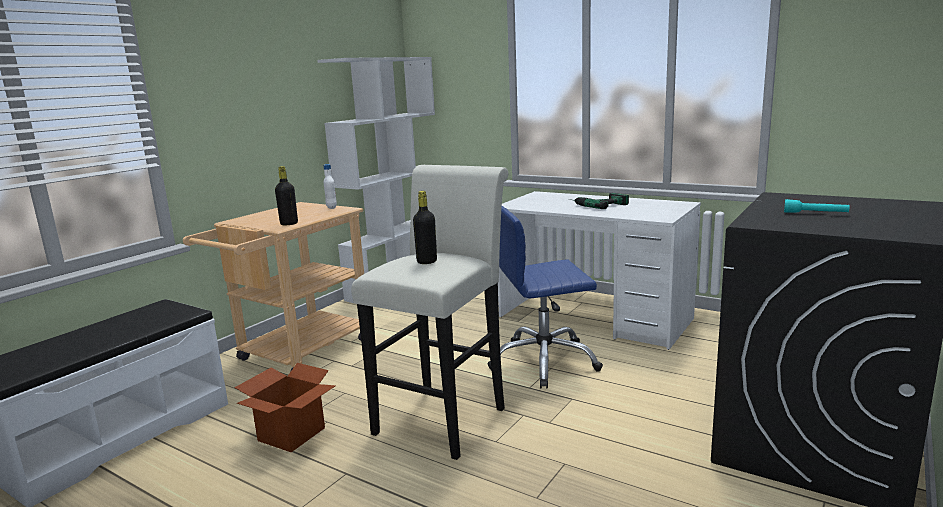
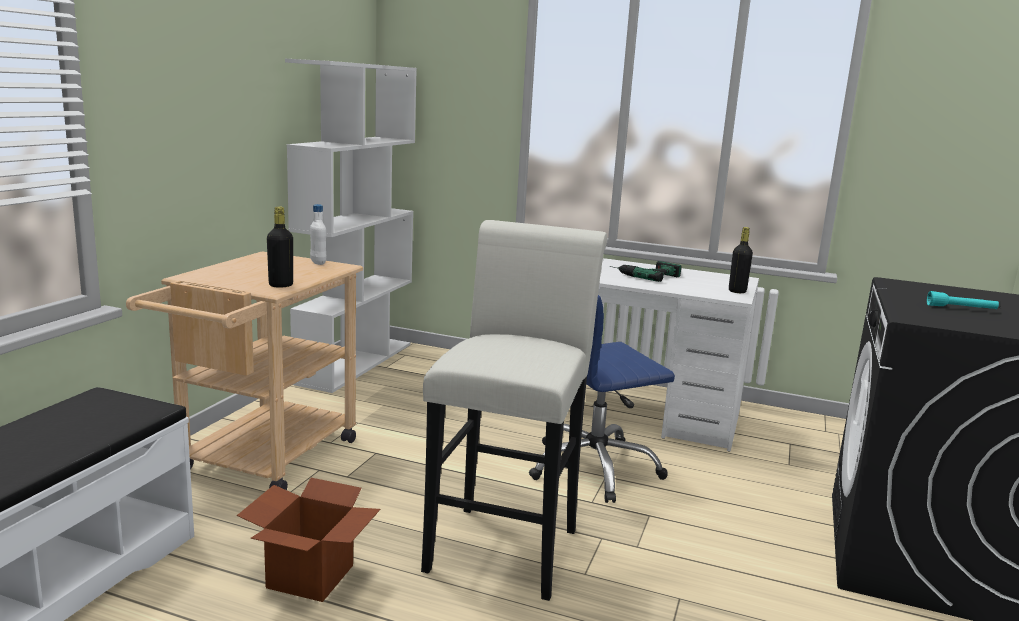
camera: 15 degrees left, 0 degrees up
black bottle [413,191,437,264] -> black bottle moved to [729,227,753,293]

